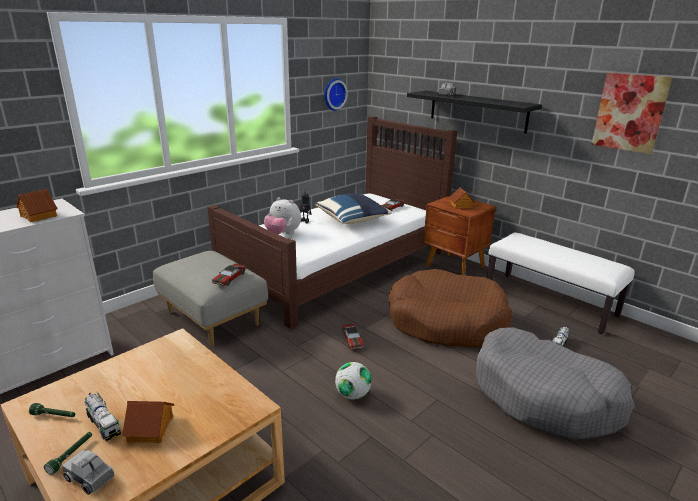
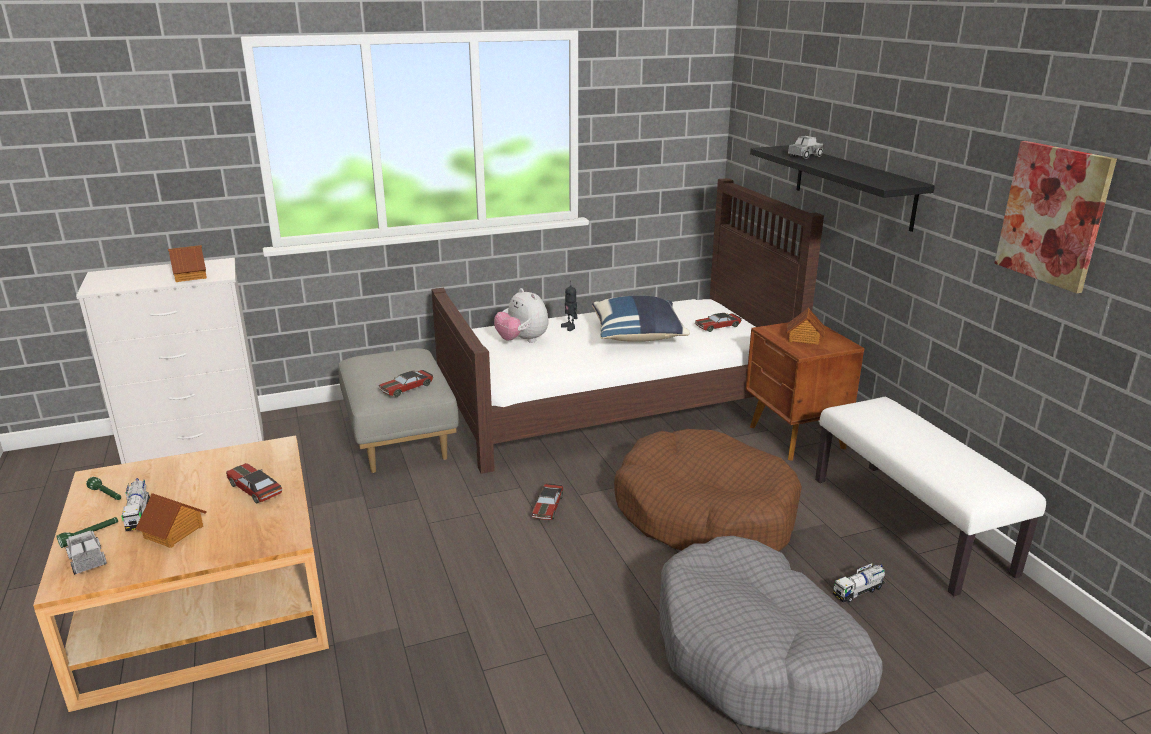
camera: 25 degrees right, 0 degrees up
wall clock [324,78,348,111] -> none
football [335,362,372,400] -> none
none -> toy car [226,463,283,503]

